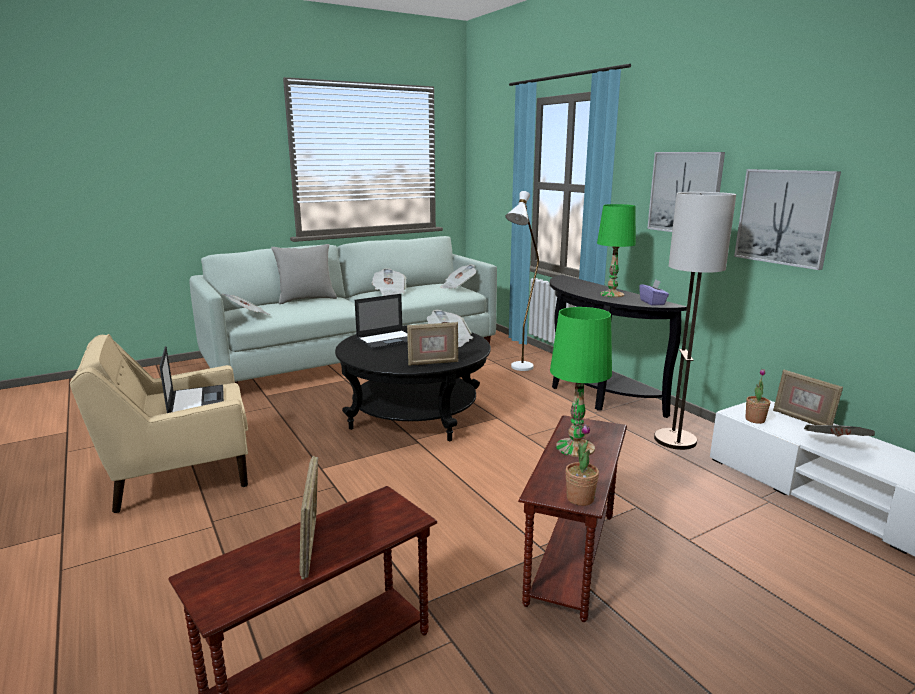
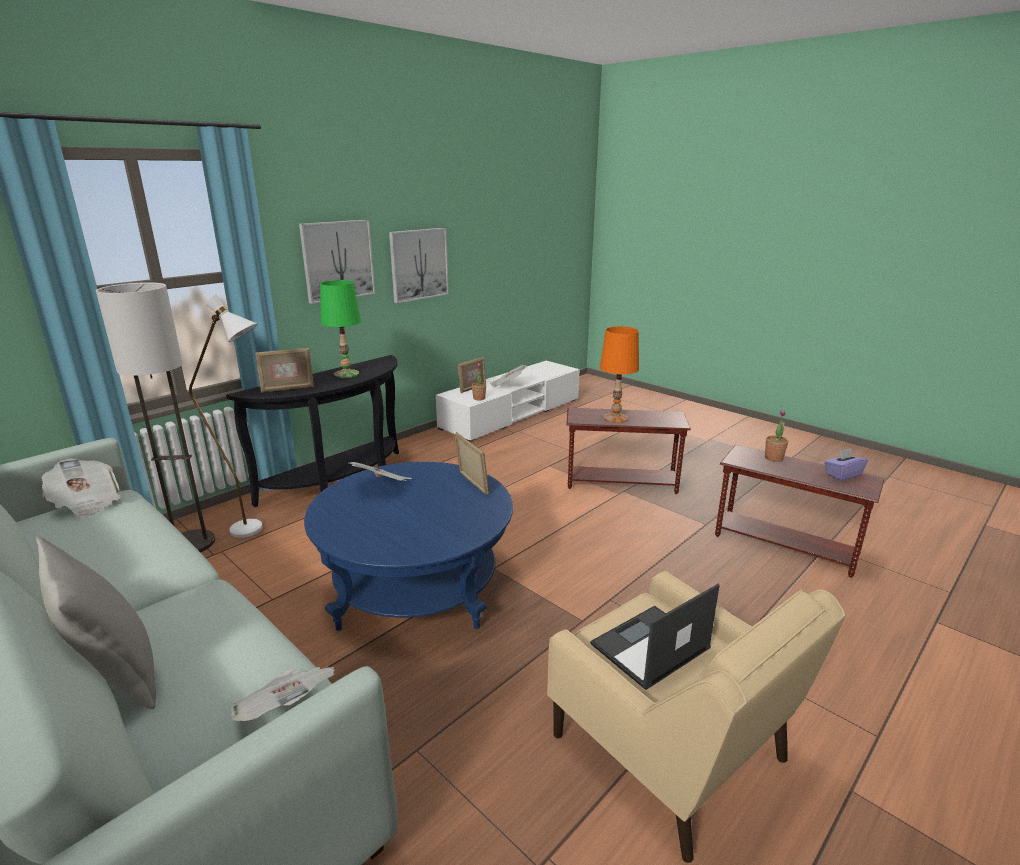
camera: 105 degrees left, 5 degrees up
picture frame [299,456,318,580] -> picture frame moved to [255,348,314,393]
black coffee table [335,325,491,441] -> blue coffee table [304,462,513,631]
laptop [355,294,408,350] -> none
newspaper [372,269,406,296] -> none
green table lamp [550,307,612,457] -> orange table lamp [600,326,639,423]
potted plant [566,424,599,506] -> potted plant moved to [765,410,788,462]
purple tissue box [639,279,669,306] -> purple tissue box moved to [825,448,868,481]
floor lamp [654,192,736,450] -> floor lamp moved to [96,282,215,552]

